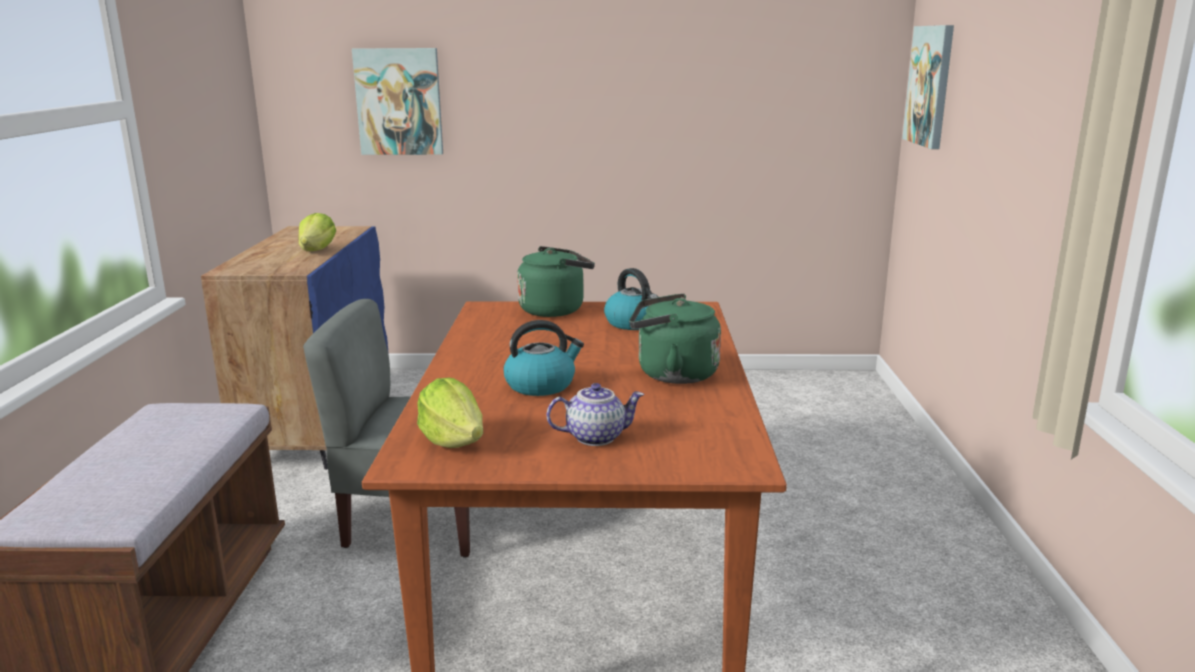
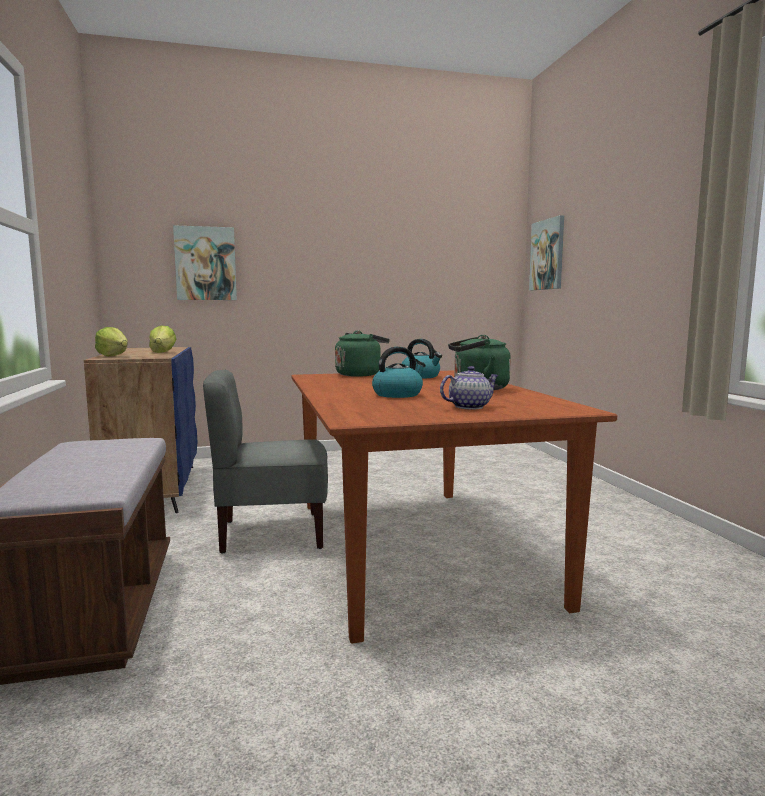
camera: 15 degrees left, 10 degrees down
lettuce [417,378,483,448] -> lettuce moved to [95,327,128,357]

